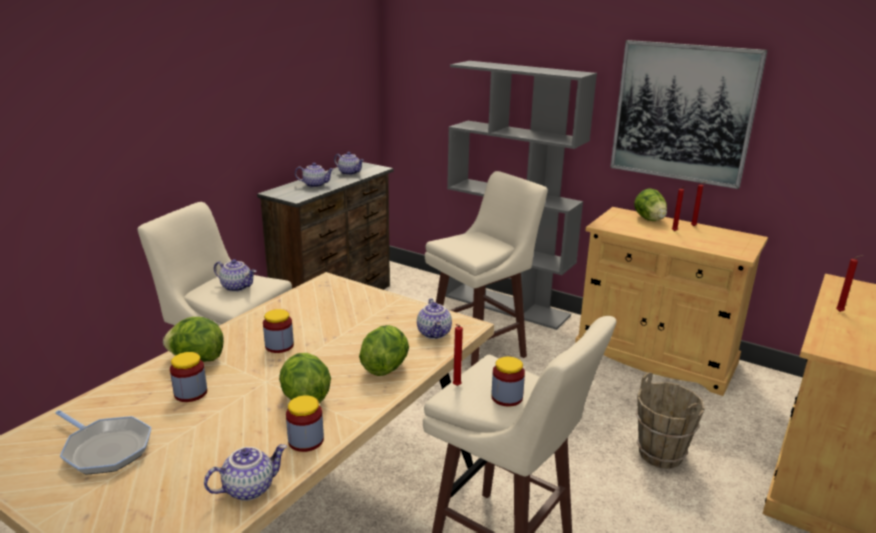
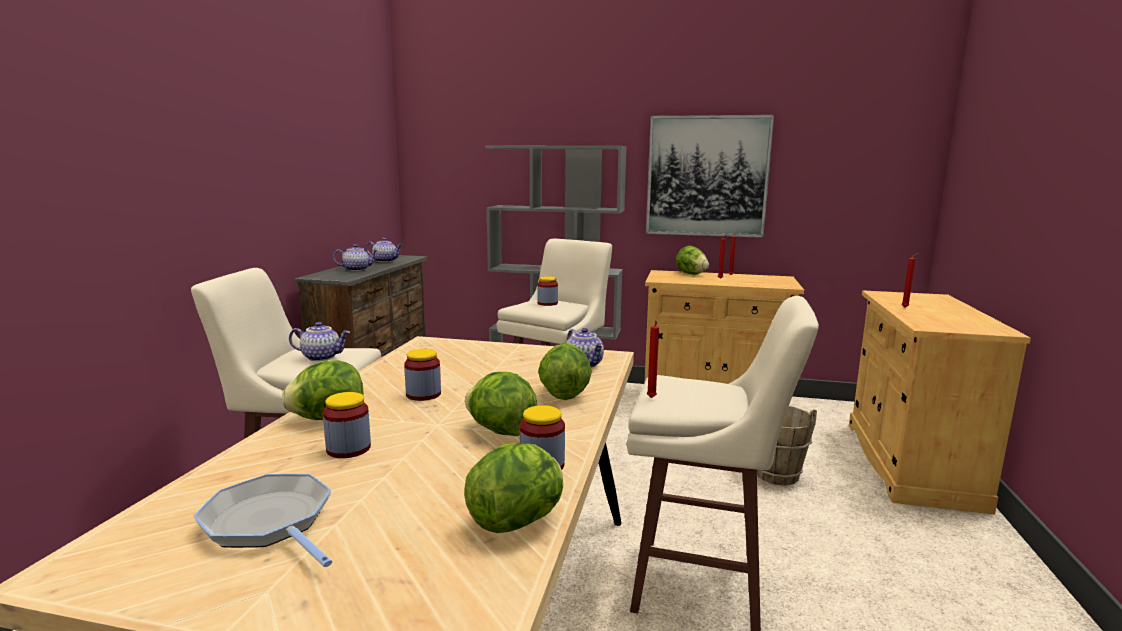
camera: 20 degrees left, 10 degrees down
frying pan [55,410,151,474] -> frying pan turned 150 degrees counterclockwise [193,474,333,567]
teapot [204,444,287,501] -> lettuce [464,443,563,533]
jar [491,357,525,407] -> jar moved to [537,276,558,306]

